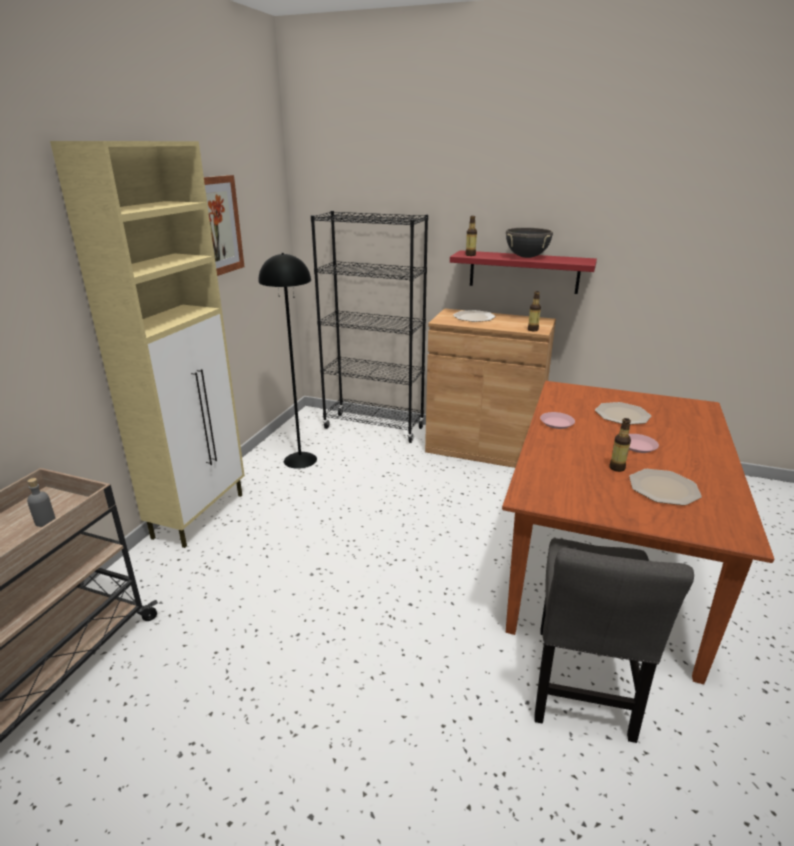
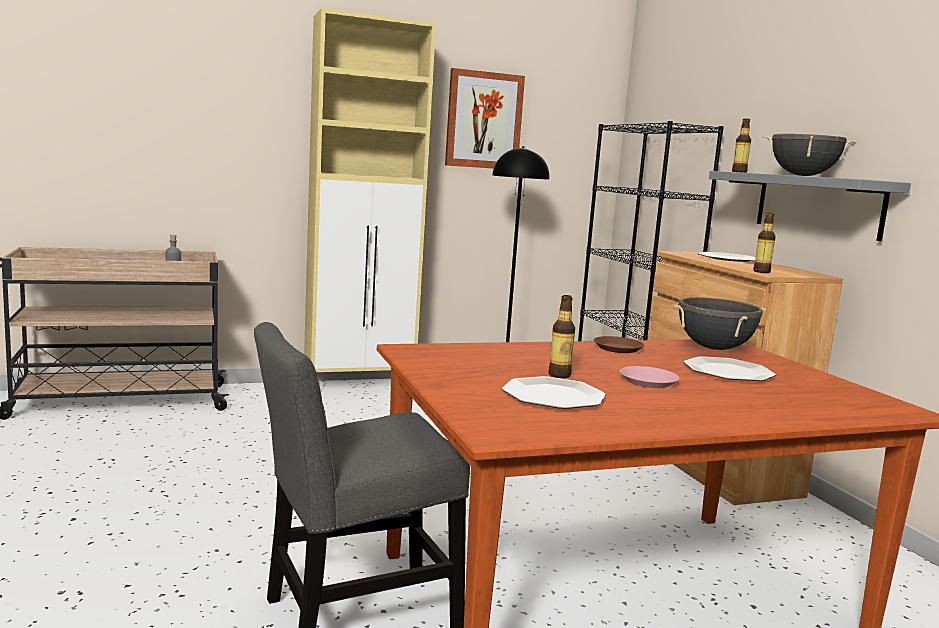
camera: 50 degrees right, 15 degrees down
red shelf [450,250,597,294] -> grey shelf [709,171,911,242]
pink plate [540,412,575,429] -> brown plate [594,336,644,353]
none -> black cooking pot [673,297,766,350]

